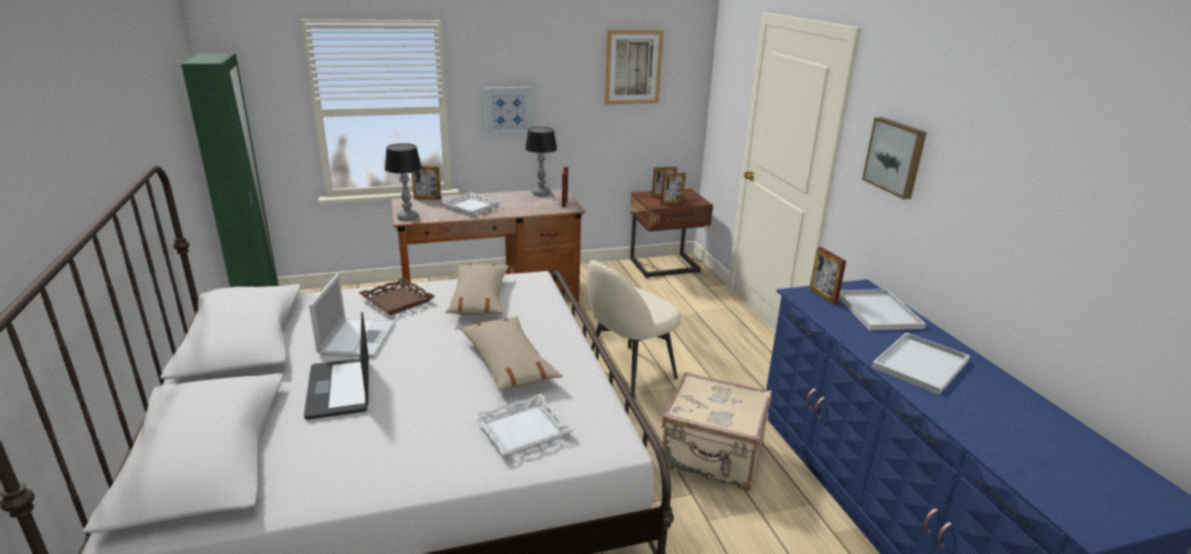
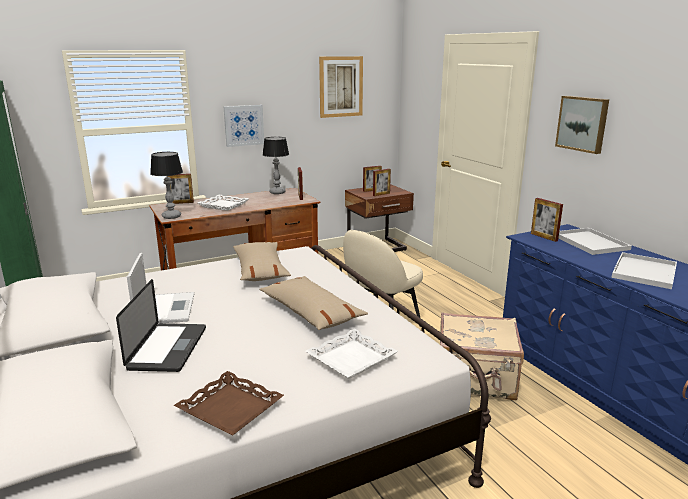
camera: 10 degrees left, 5 degrees down
laptop [304,312,369,420] -> laptop turned 150 degrees counterclockwise [116,279,206,372]
brown tray [359,278,435,315] -> brown tray moved to [174,371,284,436]

